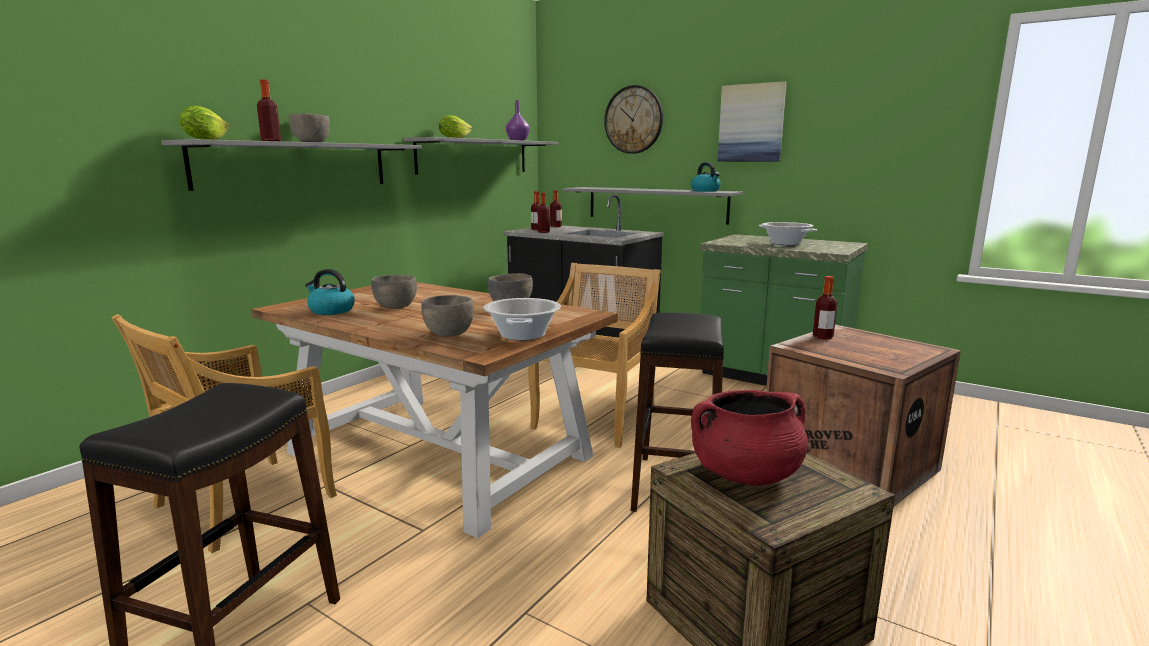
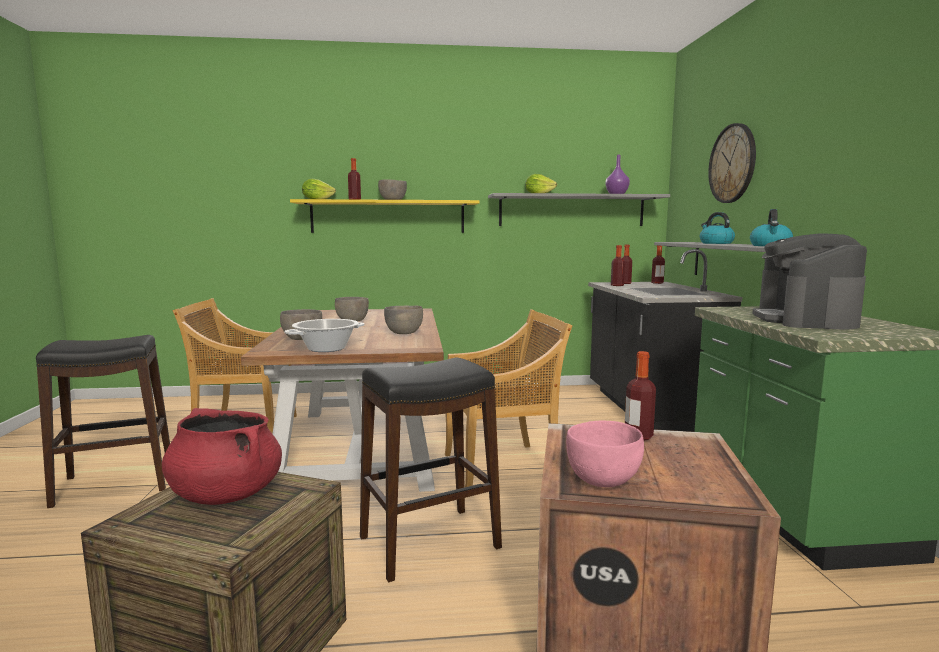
camera: 50 degrees right, 5 degrees down
grey shelf [161,139,422,191] -> yellow shelf [290,199,480,233]
kettle [305,269,355,315] -> kettle moved to [700,212,735,244]
picture [718,81,787,162] -> none
cooking pot [759,222,817,246] -> coffee machine [752,233,867,329]
none -> pink bowl [566,421,644,487]

